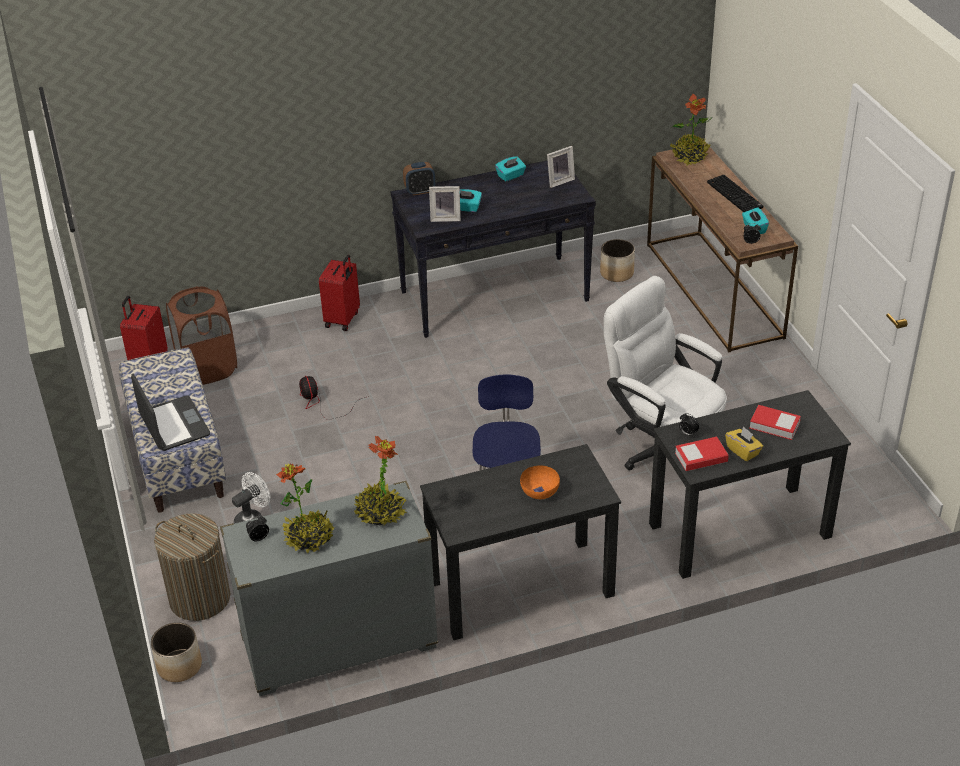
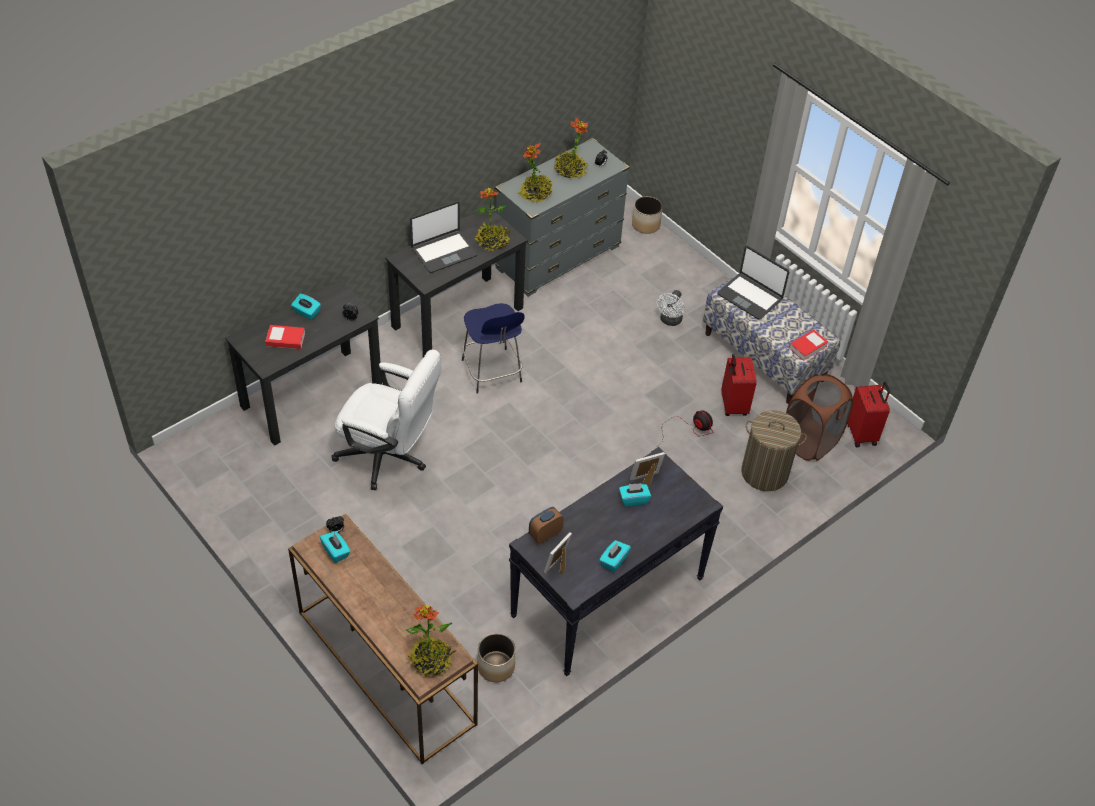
camera: 155 degrees right, 10 degrees up
laundry basket [154,513,230,621] -> laundry basket moved to [741,410,807,491]
red suitcase [319,255,360,331] -> red suitcase moved to [721,354,757,416]
alarm clock [403,162,435,196] -> alarm clock moved to [529,507,564,544]
orange bowl [520,466,560,499] -> laptop [410,201,478,273]
book [675,437,729,471] -> book moved to [789,330,828,361]
keyboard [707,175,763,212] -> none
yellow tissue box [725,426,763,461] -> turquoise tissue box [291,294,321,320]
none -> potted plant [475,188,511,252]

